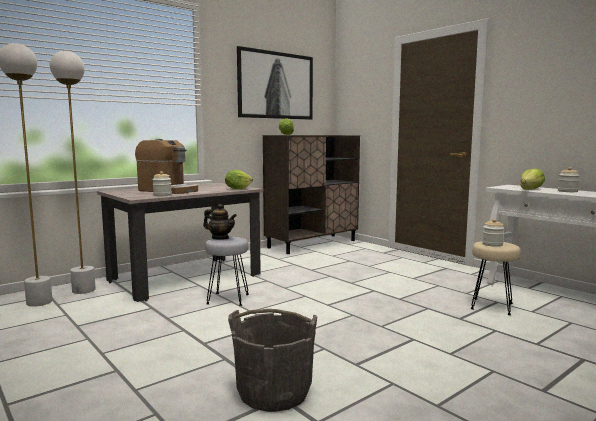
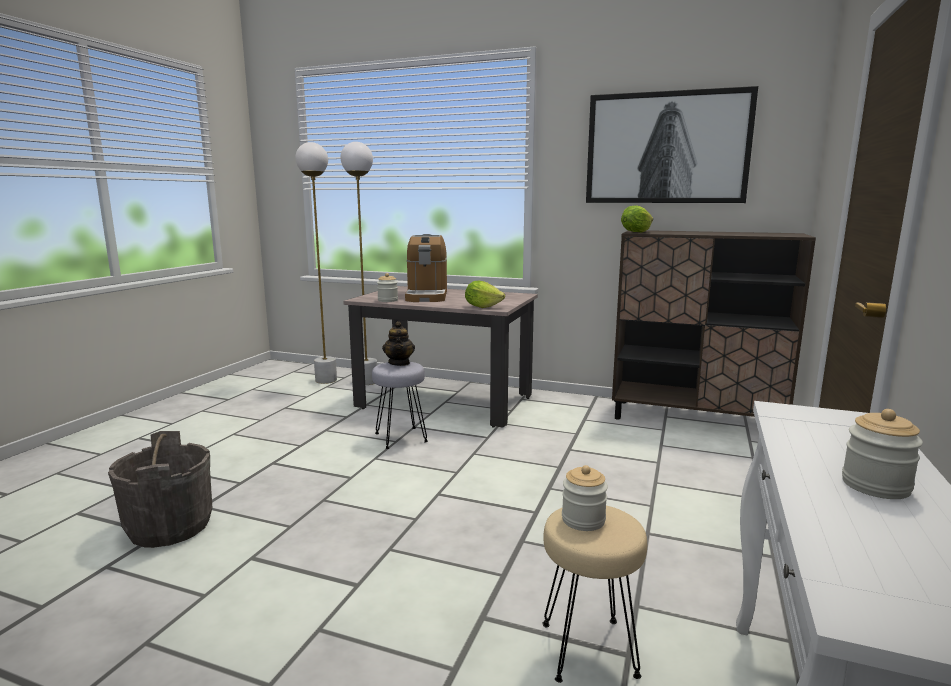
camera: 60 degrees right, 5 degrees up
lettuce [520,168,545,190] -> none

